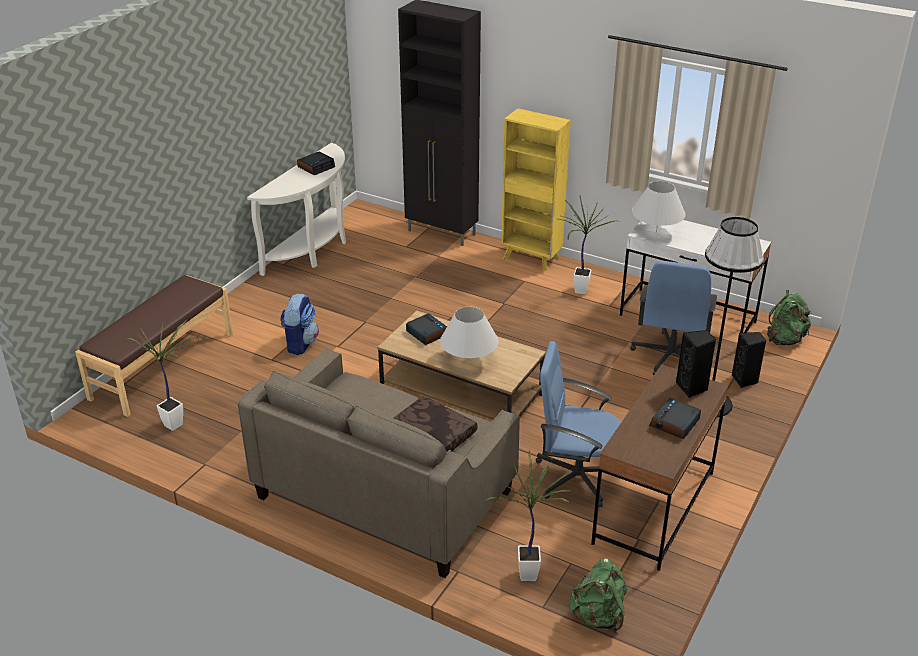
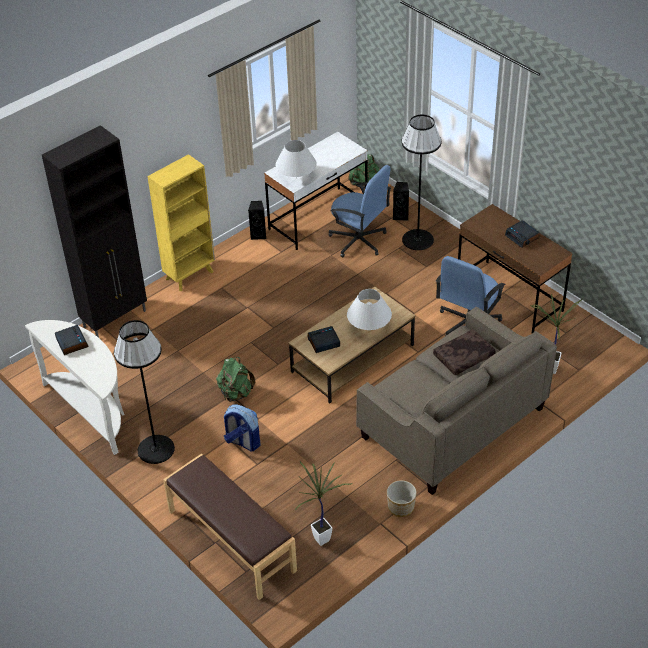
camera: 70 degrees left, 10 degrees up
potted plant [559,196,621,294] -> none
green backpack [569,558,627,632] -> green backpack moved to [216,357,255,402]
black speaker [676,330,716,398] -> black speaker moved to [248,201,266,240]
none -> black floor lamp [114,320,175,464]
none -> planter [387,480,417,517]

